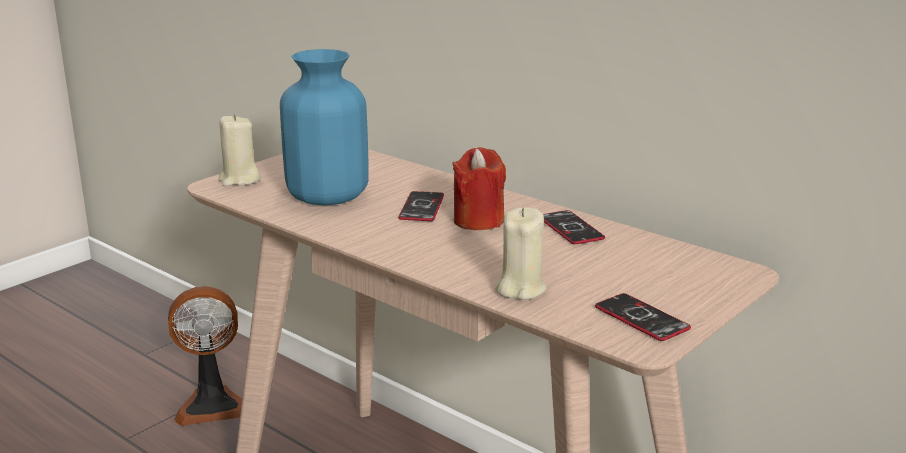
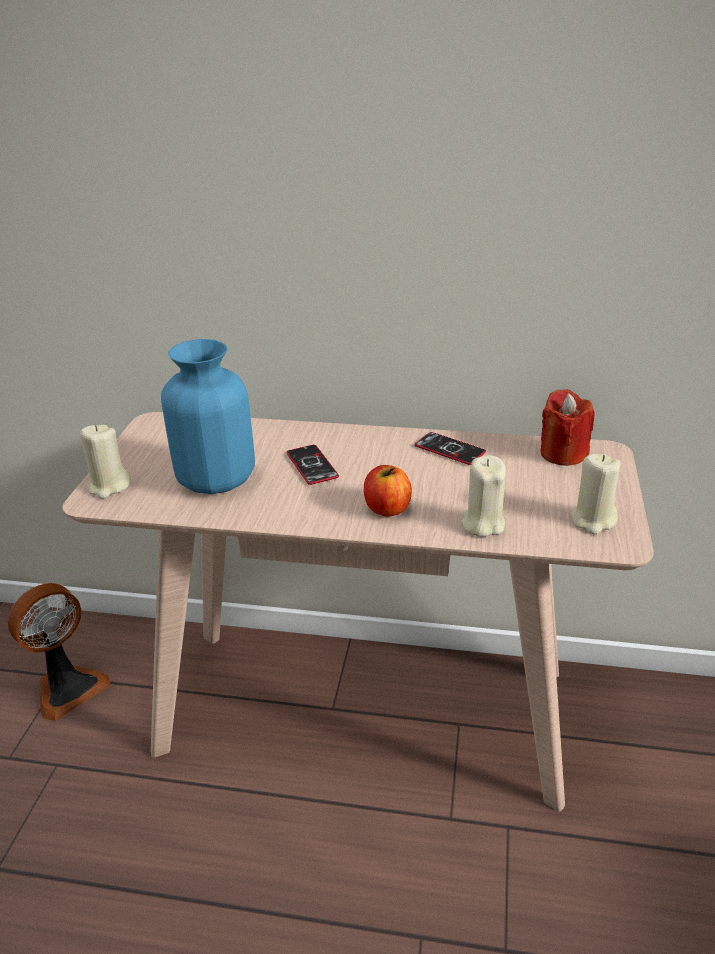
camera: 30 degrees left, 10 degrees up
red candle [452,147,506,230] -> red candle moved to [540,389,595,466]
phone [595,293,691,341] -> beige candle [571,454,621,534]
none -> apple [364,465,412,517]

